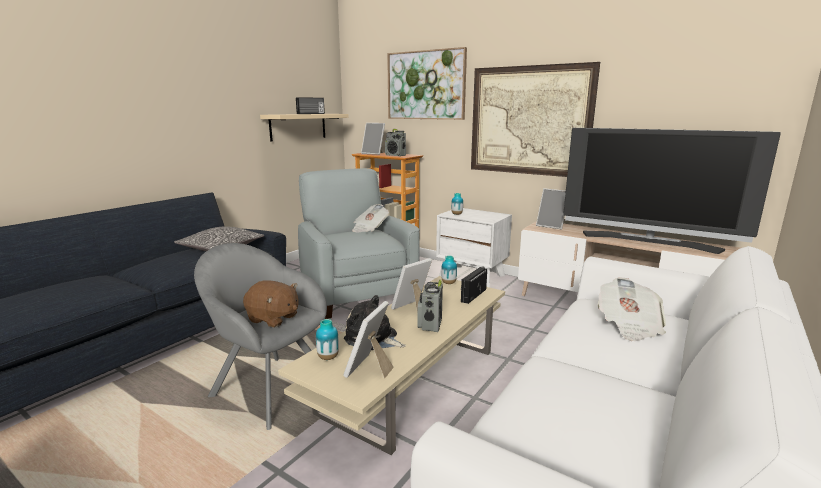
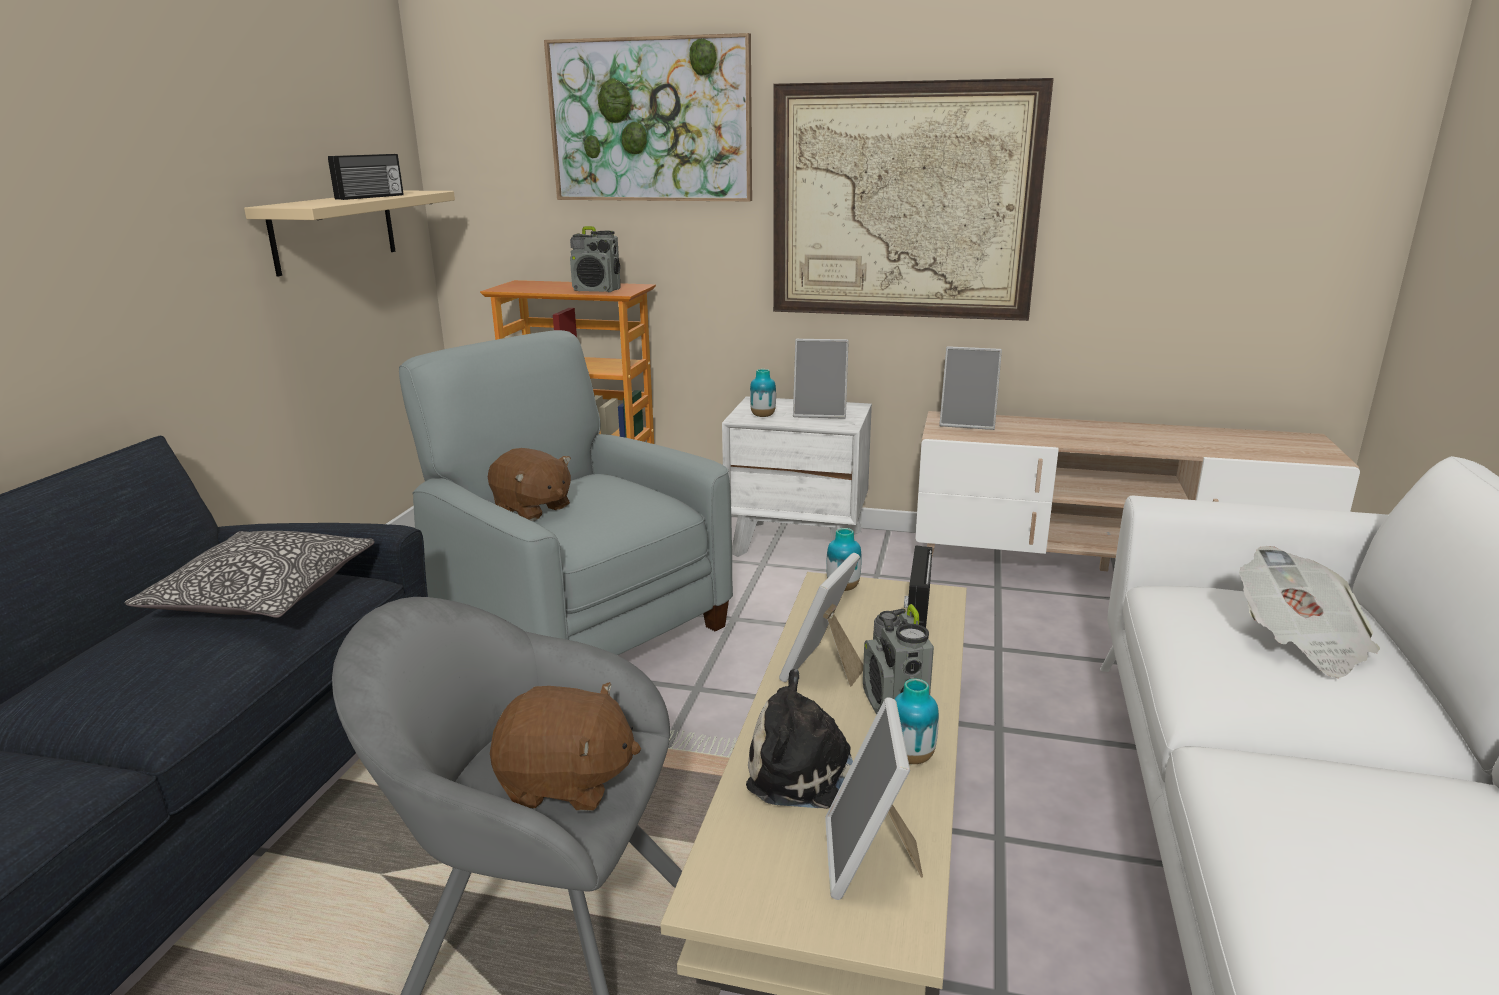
camera: 20 degrees left, 5 degrees up
vase [316,319,339,360] -> vase moved to [895,679,939,764]
newspaper [352,204,389,232] -> none
picture frame [361,123,385,155] -> picture frame moved to [793,339,849,419]
television [563,128,781,254] -> none
none -> brown plush toy [488,448,571,521]

